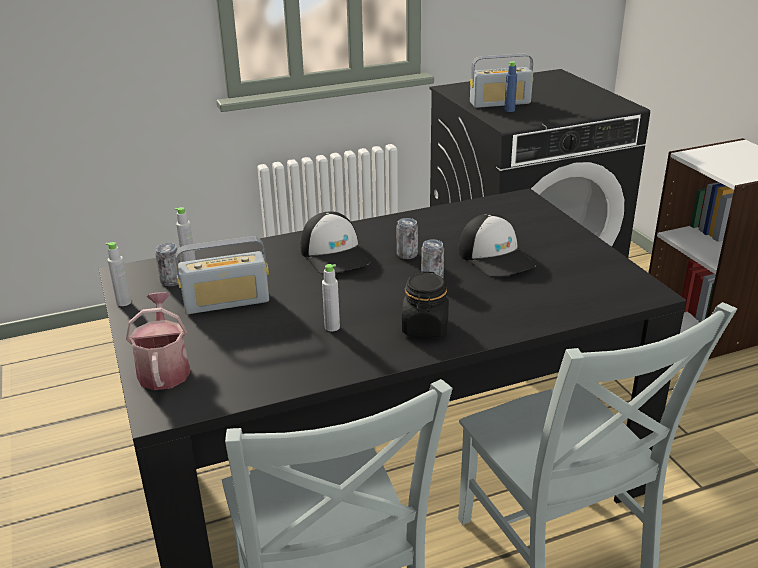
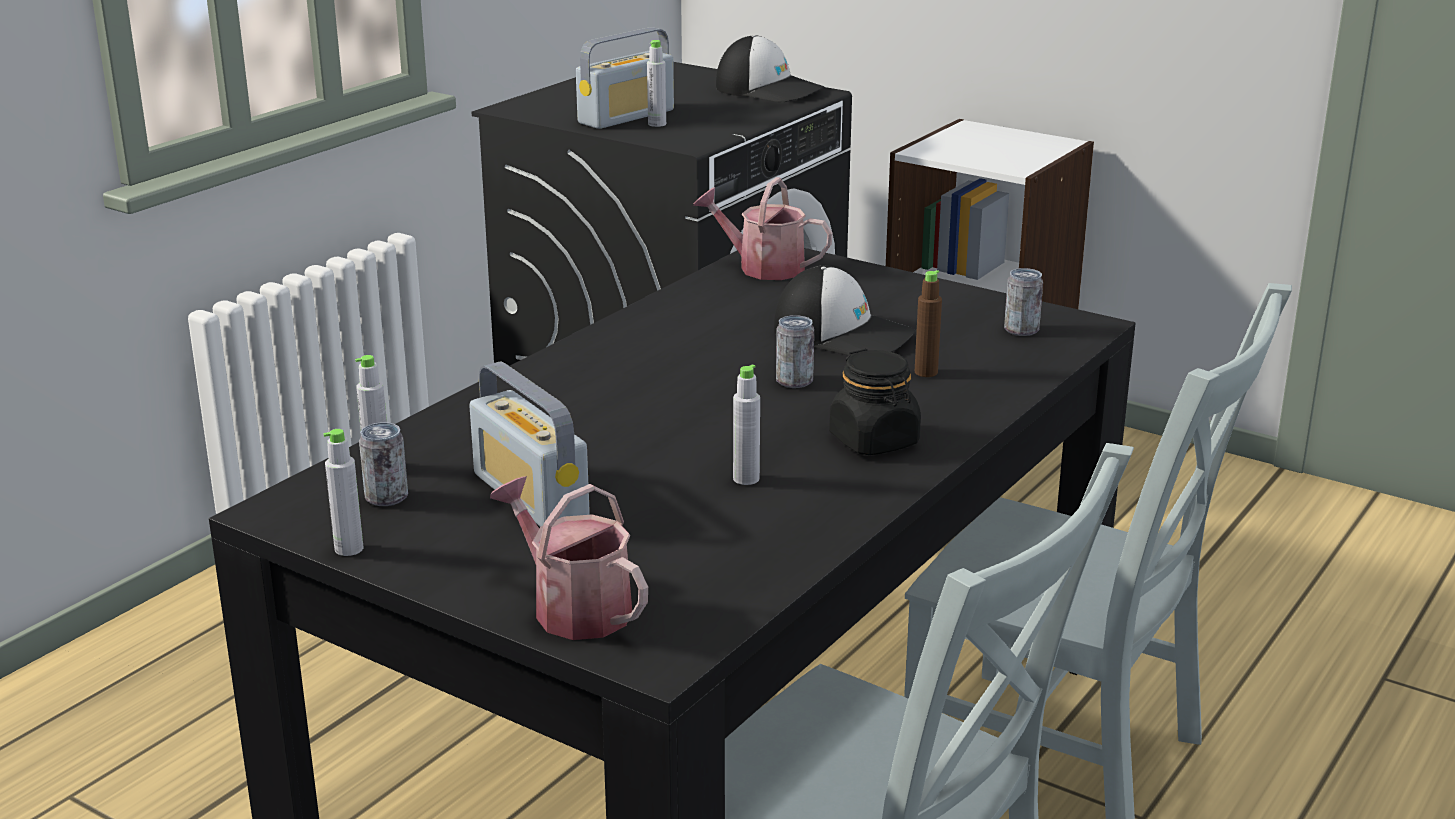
camera: 35 degrees left, 5 degrees down
radio [175,237,269,314] -> radio turned 105 degrees clockwise [470,361,590,527]
cap [301,212,371,274] -> cap moved to [716,35,824,102]
can [397,218,418,259] -> can moved to [1004,268,1043,336]
blue bottle [504,61,517,112] -> grey bottle [647,40,666,127]
none -> watering can [693,177,833,280]
none -> brown bottle [915,270,942,377]

